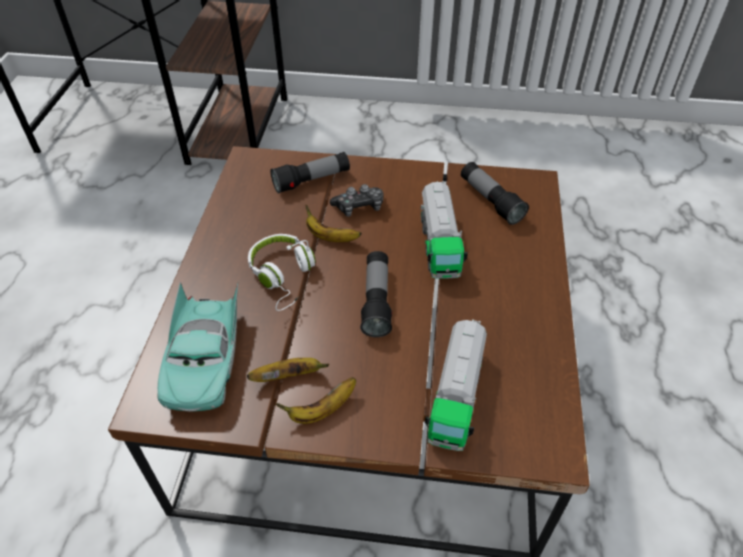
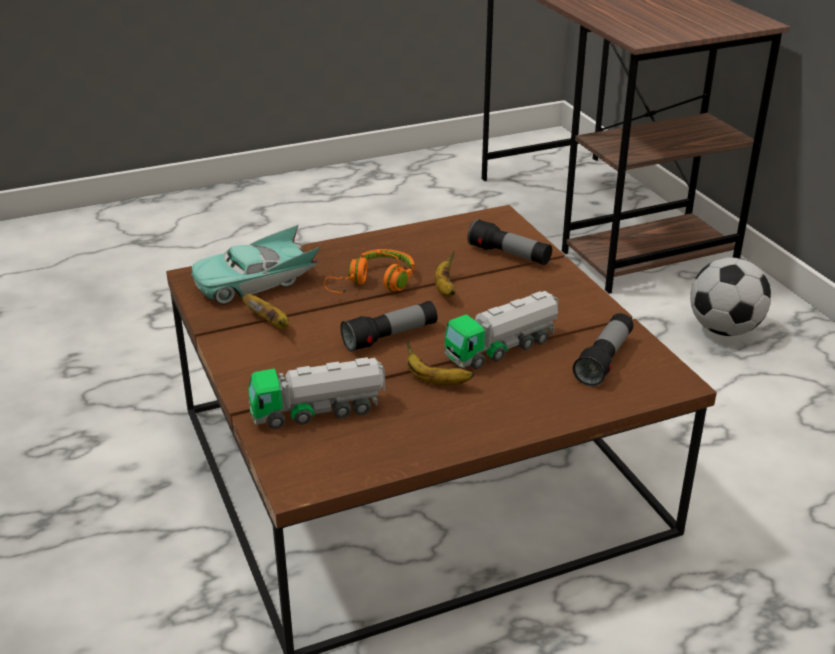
camera: 60 degrees right, 15 degrees down
white headphones [248,234,316,311] -> orange headphones [324,249,414,294]
banana [276,377,356,424] -> banana moved to [407,341,474,385]
game controller [330,184,383,217] -> none
none -> football [690,257,771,336]

